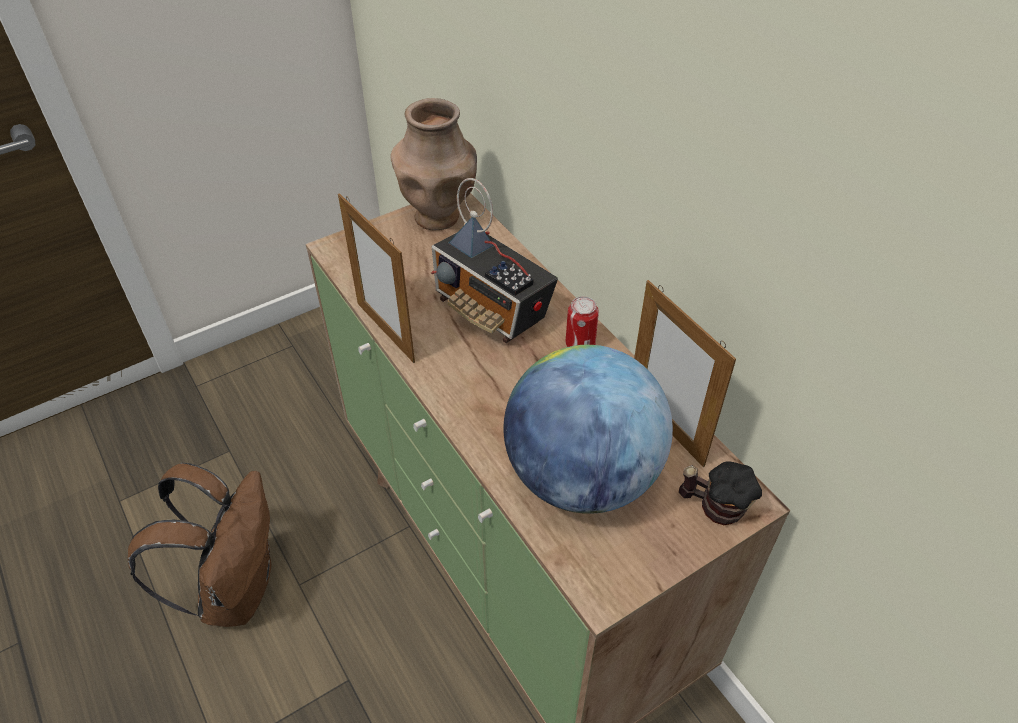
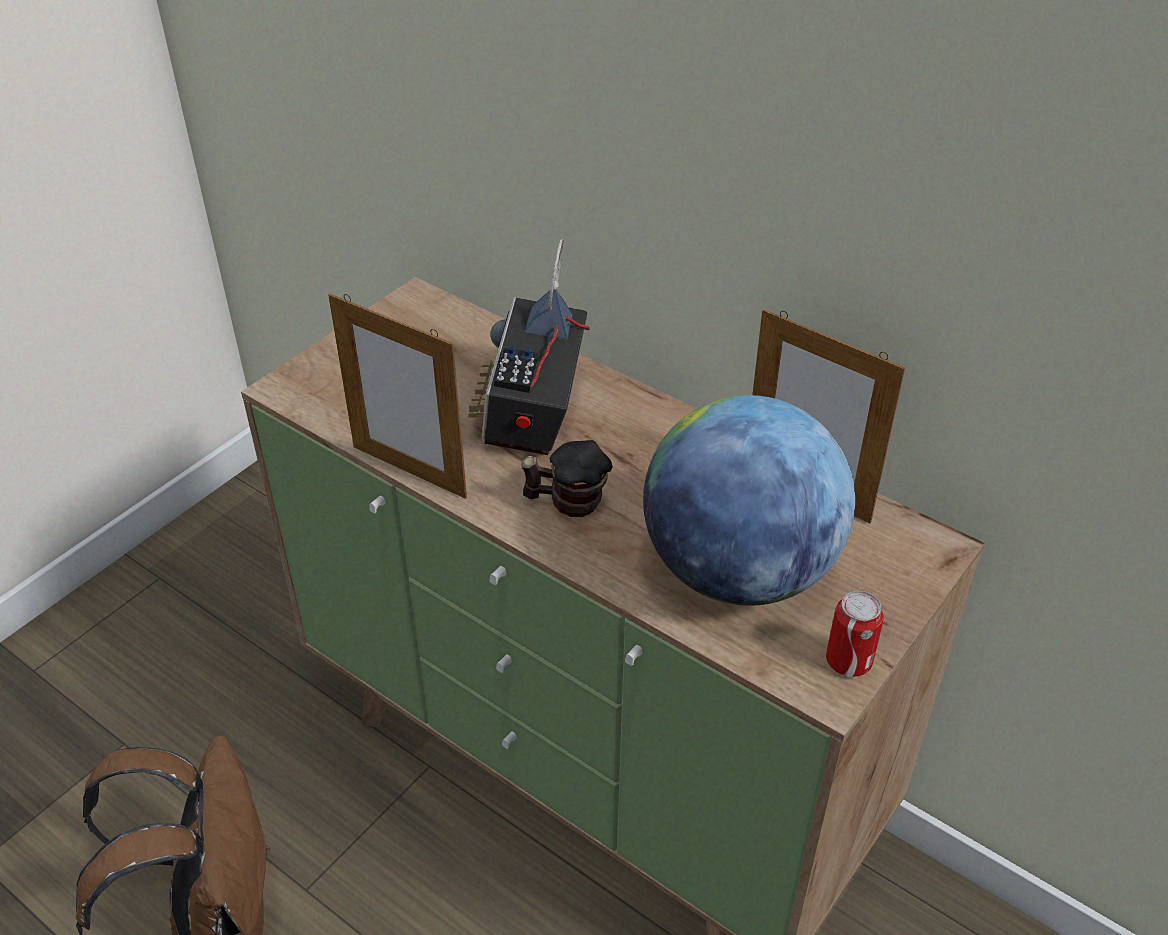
camera: 20 degrees left, 5 degrees down
brown vase [391,98,477,231] -> none
radio [431,178,558,343] -> radio turned 75 degrees clockwise [468,238,590,455]
can [565,296,599,347] -> can moved to [826,591,884,677]
mug [678,461,762,525] -> mug moved to [521,440,613,517]

